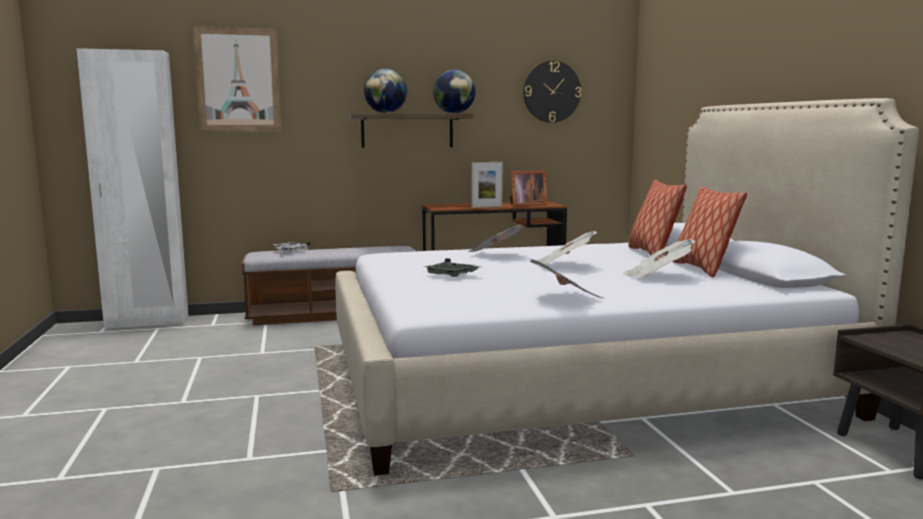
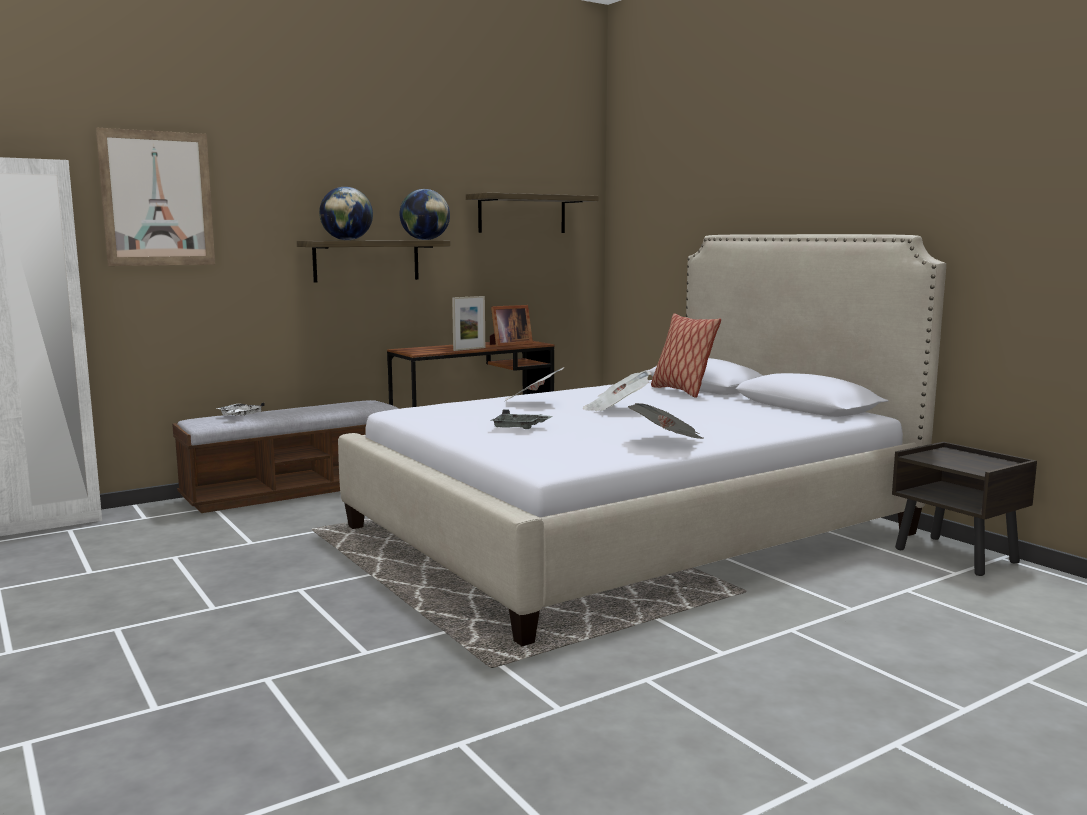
camera: 20 degrees left, 0 degrees up
wall clock [523,61,581,123] -> shelf [466,193,599,233]
newspaper [623,239,695,278] -> none
pillow [673,186,747,277] -> none

